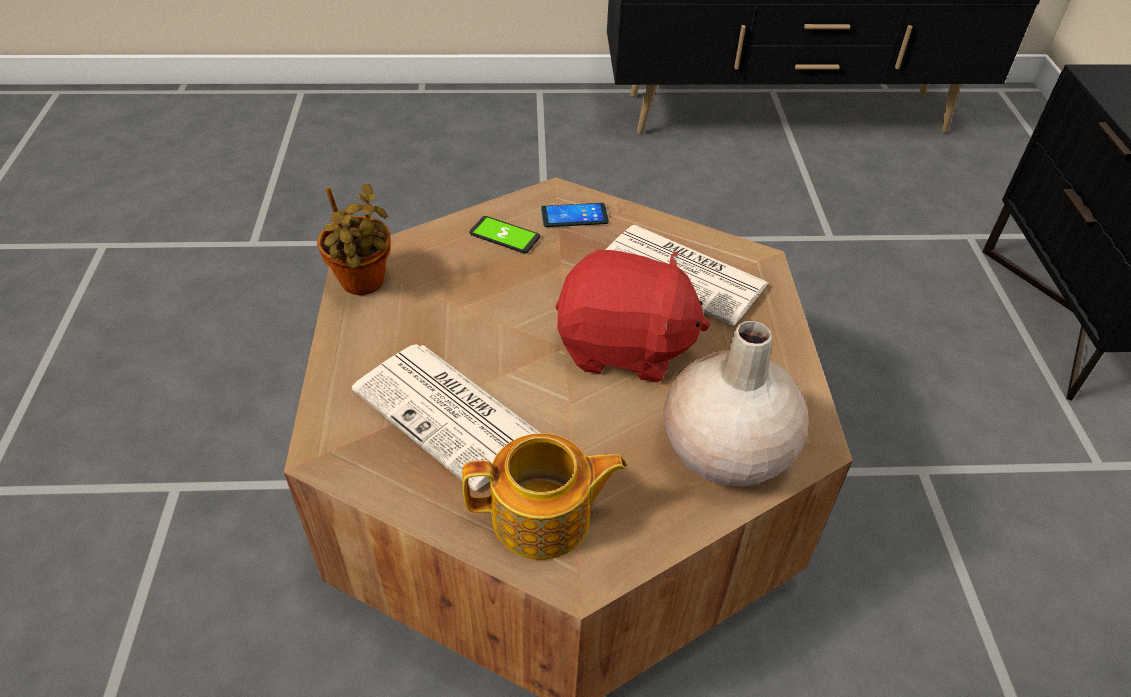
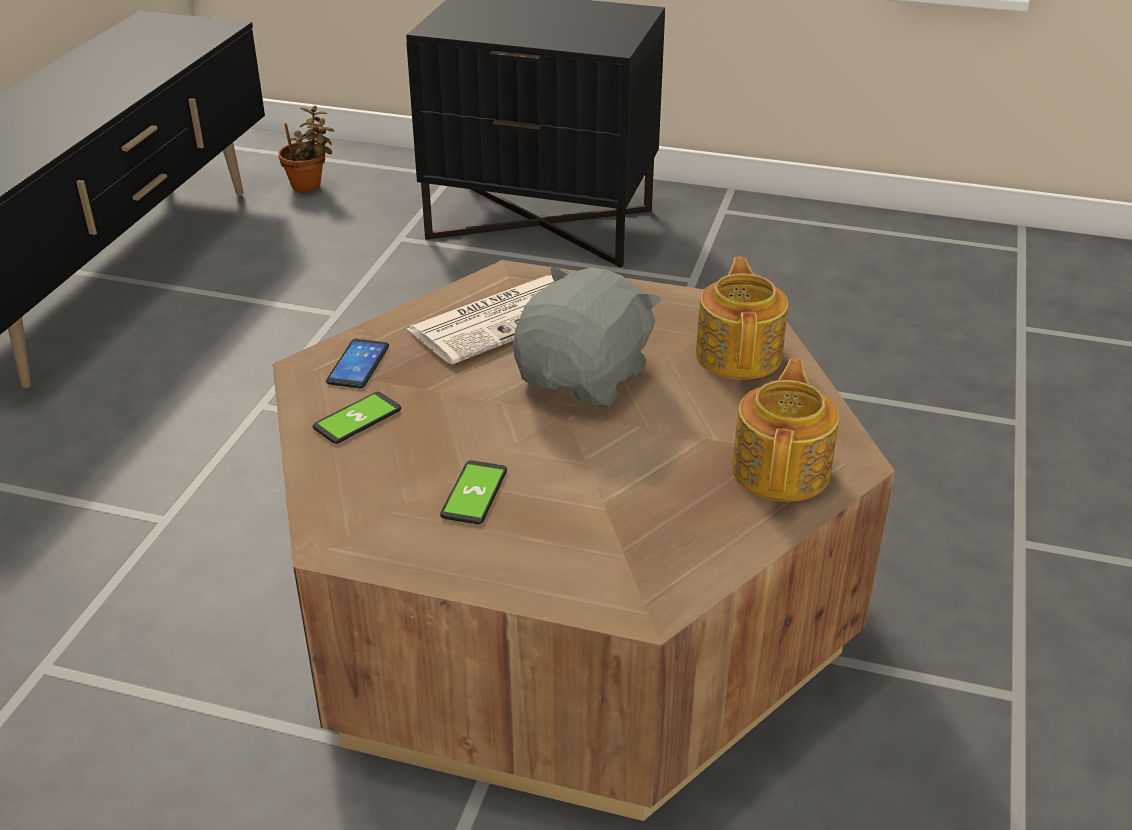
camera: 70 degrees left, 10 degrees down
potted plant [317,184,391,295] -> potted plant moved to [278,106,334,193]
newspaper [352,344,540,491] -> none
red plush toy [555,250,710,382] -> grey plush toy [513,266,661,407]
beige vase [663,321,809,487] -> teapot [696,257,788,379]
none -> phone [440,460,507,524]

